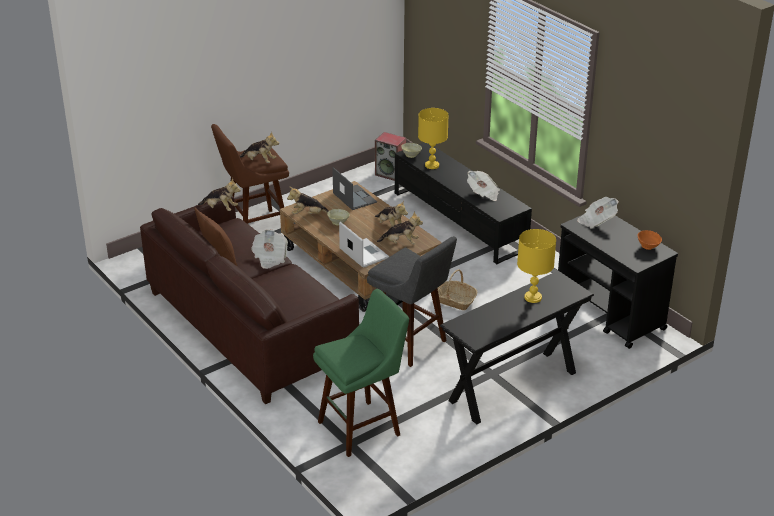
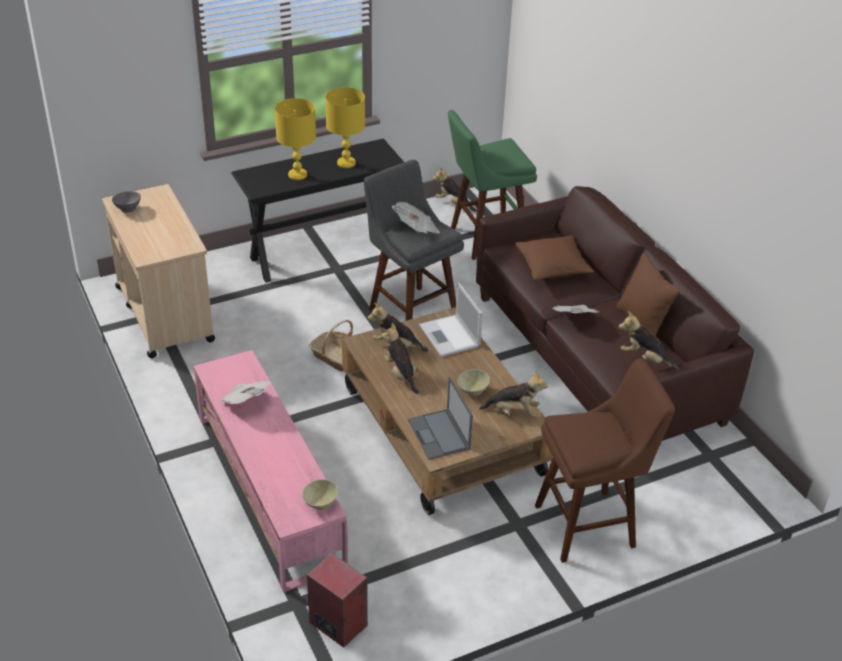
camera: 170 degrees left, 5 degrees up
plush toy [240,132,279,163] -> plush toy moved to [432,167,477,212]
black tv stand [395,143,532,264] -> pink tv stand [193,350,348,592]
yellow table lamp [418,108,449,169] -> yellow table lamp moved to [325,87,365,168]
black cart [558,214,678,349] -> beige cart [102,184,215,358]
newspaper [577,197,619,229] -> newspaper moved to [392,202,440,234]
orange bowl [637,230,662,250] -> grey bowl [112,191,141,213]
none -> brown pillow [515,235,594,280]

